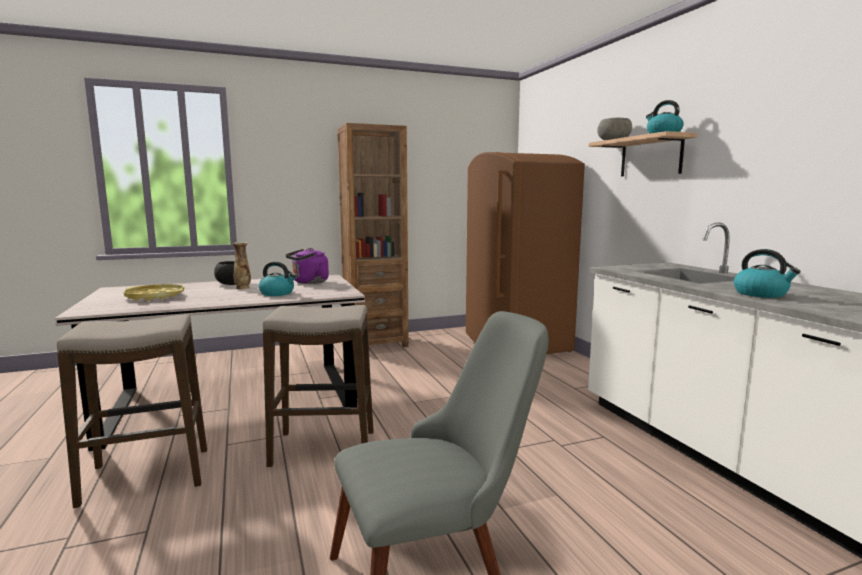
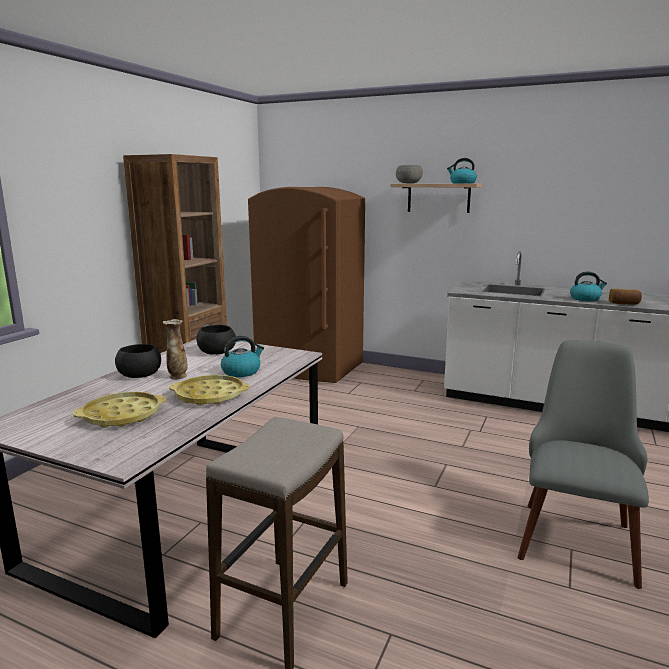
camera: 45 degrees left, 5 degrees up
stool [263,305,374,467] -> none
purple kettle [286,248,329,284] -> black bowl [196,325,236,355]
none -> yellow tray [169,375,250,406]
none -> bread [609,289,642,305]

